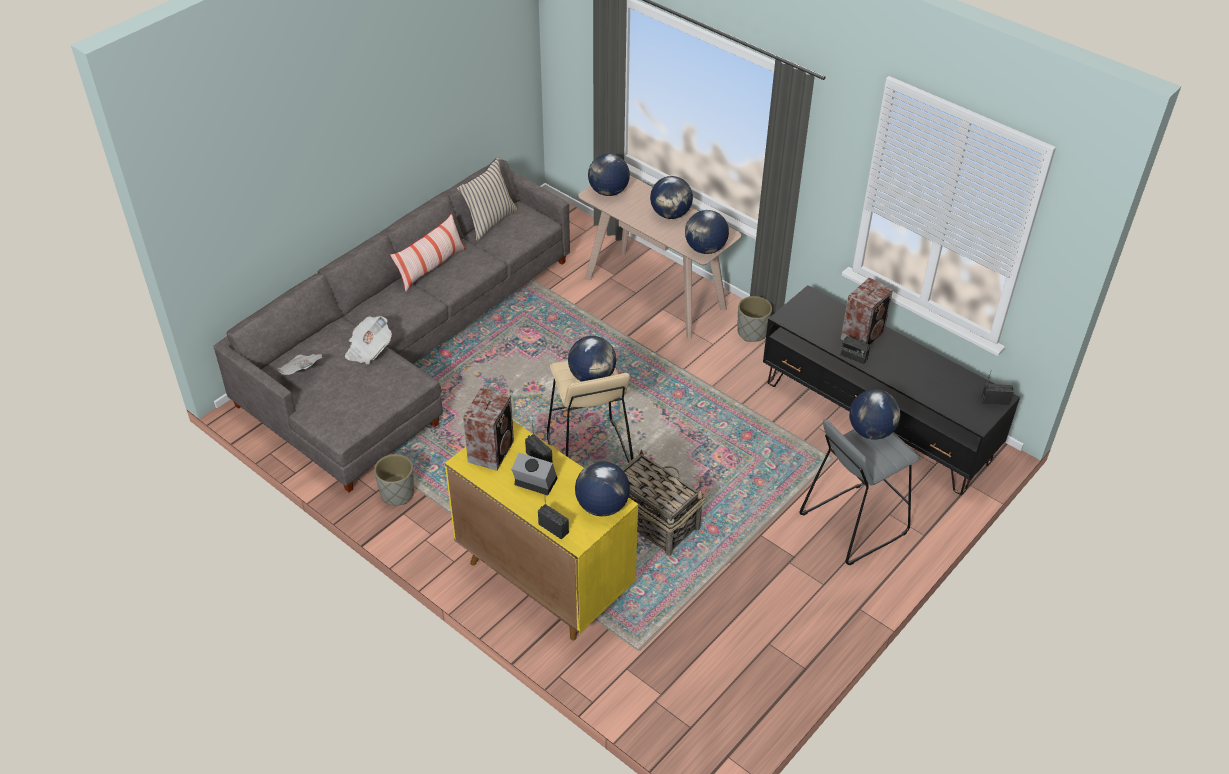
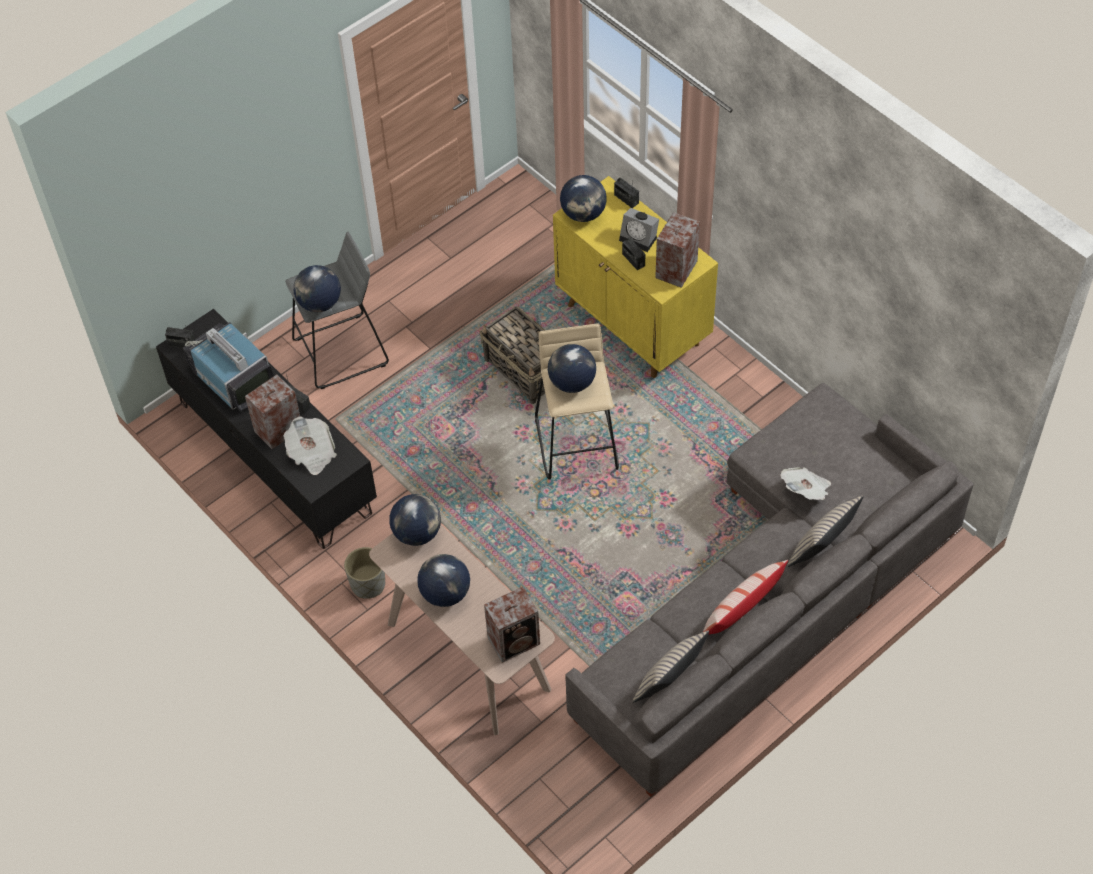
camera: 170 degrees left, 10 degrees up
newspaper [278,354,322,375] -> newspaper moved to [284,416,337,475]
grey planter [374,454,414,505] -> none
globe [588,154,630,196] -> speaker [484,587,540,663]
none -> television [183,322,274,411]
none -> beige pillow [787,496,864,567]

